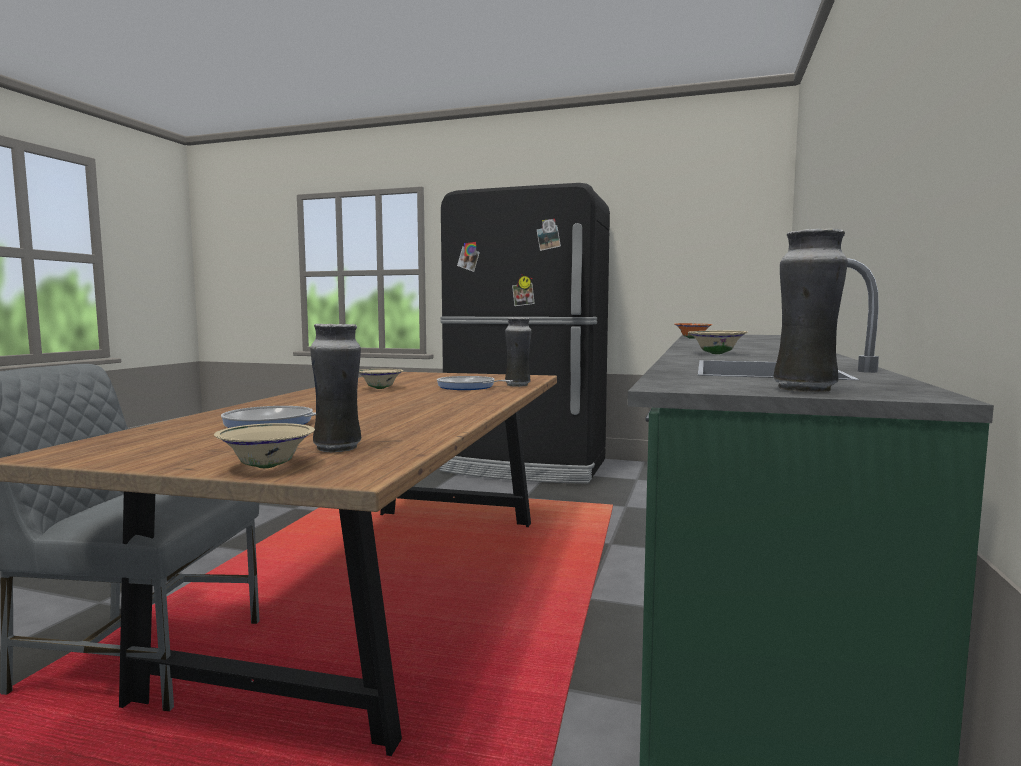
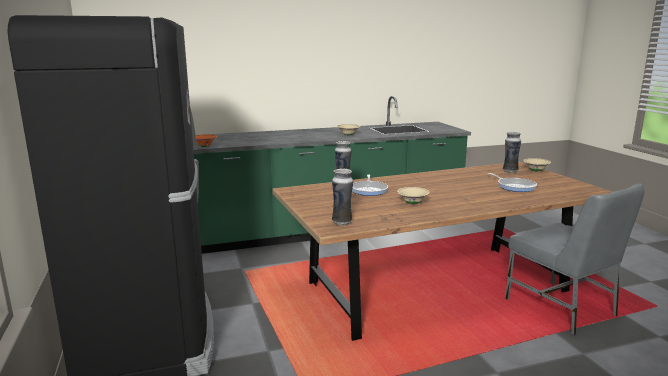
camera: 125 degrees left, 10 degrees up
vase [774,228,848,393] -> vase moved to [332,169,353,226]

